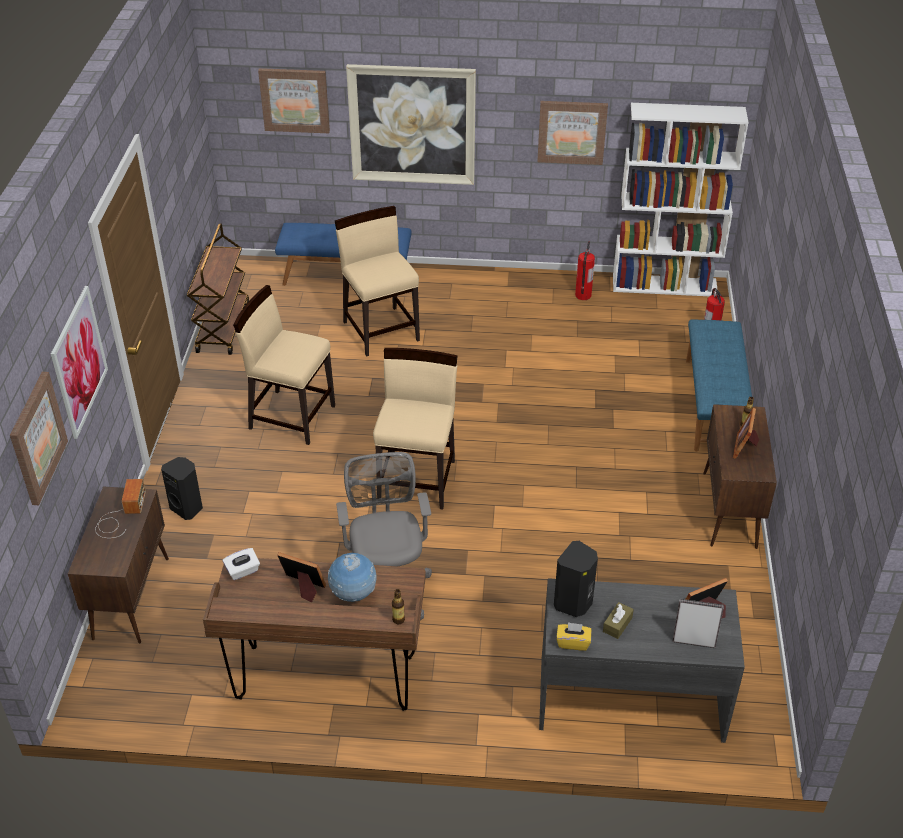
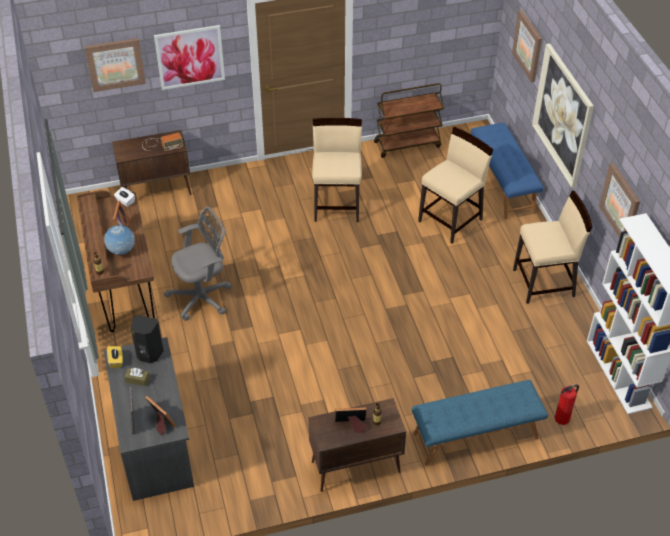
camera: 70 degrees right, 5 degrees up
black speaker [161,457,203,520] -> none
beige chair [373,348,458,510] -> beige chair moved to [513,191,592,304]
fire extinguisher [575,241,595,300] -> none

